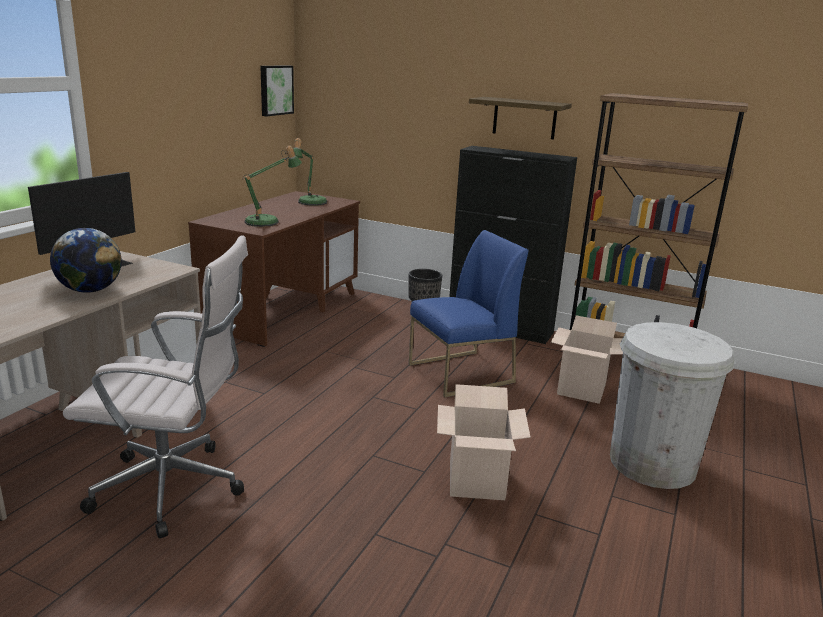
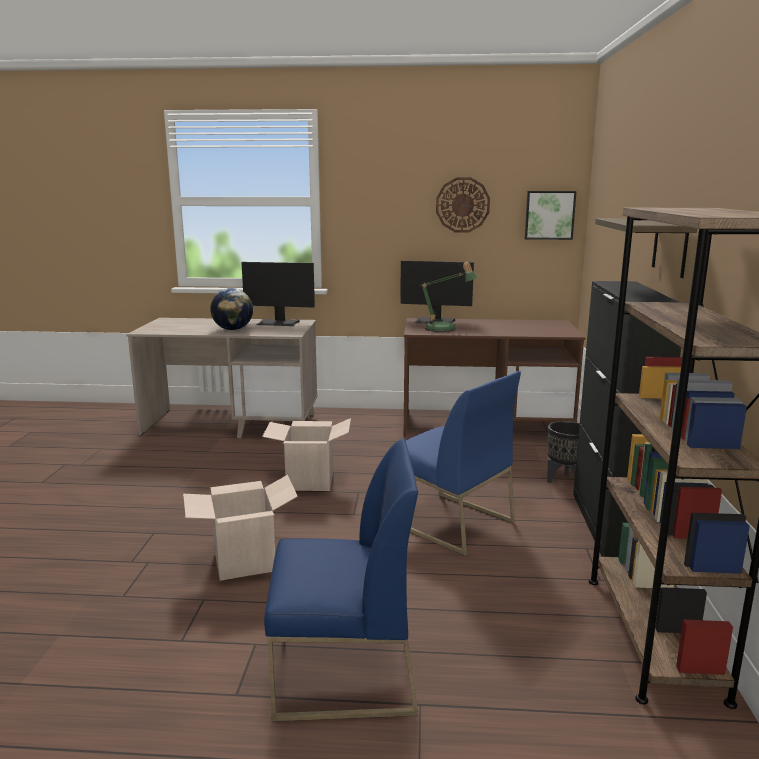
camera: 70 degrees right, 5 degrees down
white office chair [63,235,248,538] -> none
table lamp [293,138,327,206] -> none
cardboard box [551,315,623,404] -> cardboard box moved to [262,418,351,491]
white trash can [610,322,734,489] -> blue chair [264,438,418,721]
none -> monitor [400,261,474,324]
none -> wall clock [436,177,490,233]

